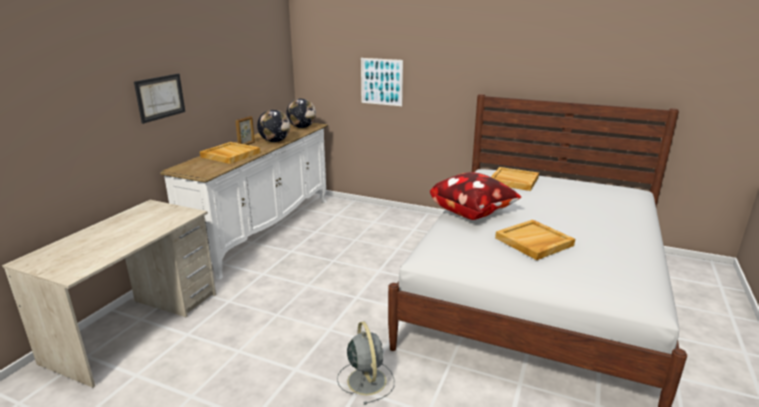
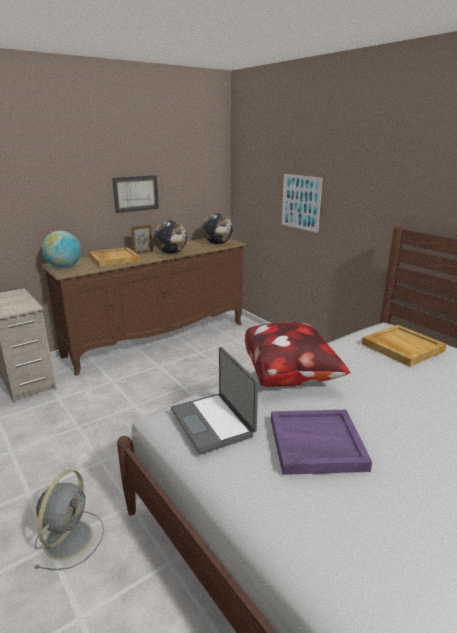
camera: 30 degrees right, 0 degrees up
picture [134,74,185,124] -> picture moved to [112,175,159,213]
white dresser [160,123,328,280] -> brown dresser [41,238,248,376]
beige tray [495,220,575,260] -> purple tray [271,410,372,475]
none -> globe [42,231,81,268]
none -> laptop [171,347,258,454]

